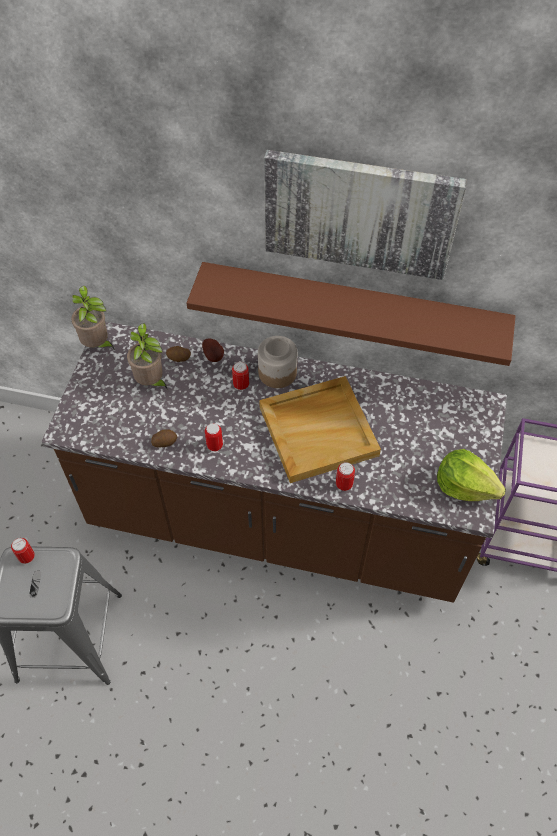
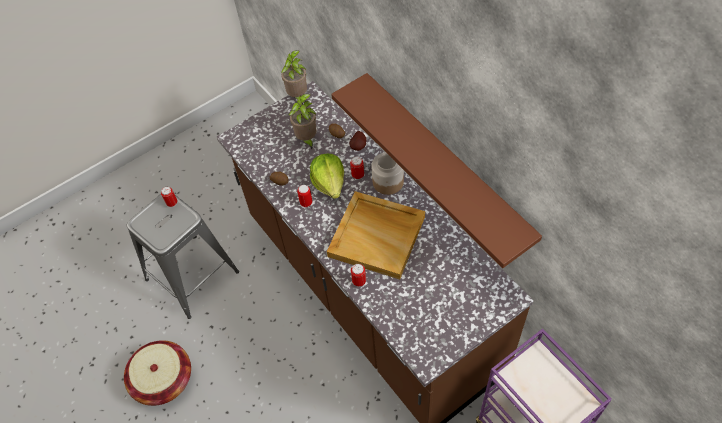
camera: 45 degrees right, 0 degrees up
picture [264,150,467,280] -> none
lettuce [437,449,506,501] -> lettuce moved to [310,154,344,199]
none -> basket [124,340,191,406]

